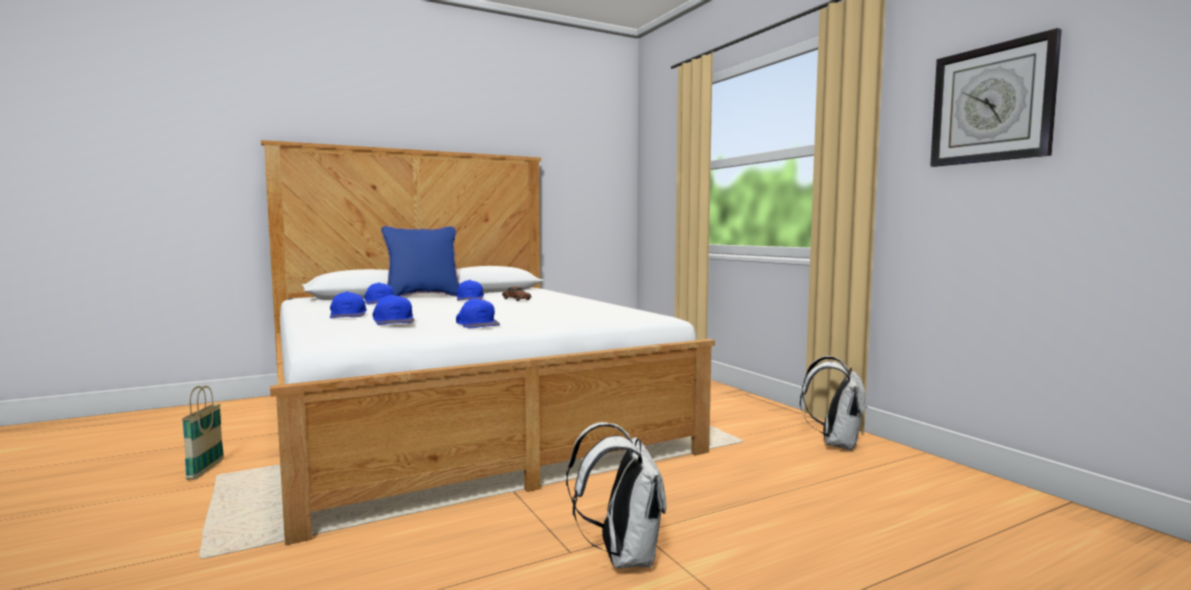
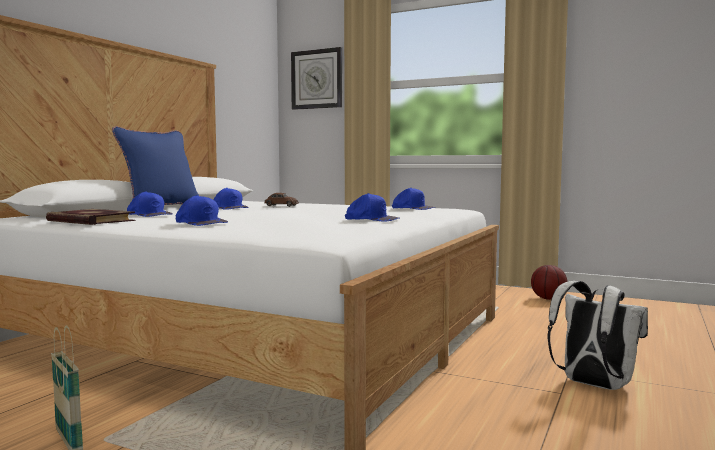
camera: 35 degrees left, 0 degrees up
blue cap [372,294,414,325] -> blue cap moved to [392,188,436,210]
white backpack [800,356,867,450] -> basketball [531,265,568,300]
wall clock [930,28,1062,167] -> wall clock moved to [291,47,342,110]
none -> book [46,209,135,225]

